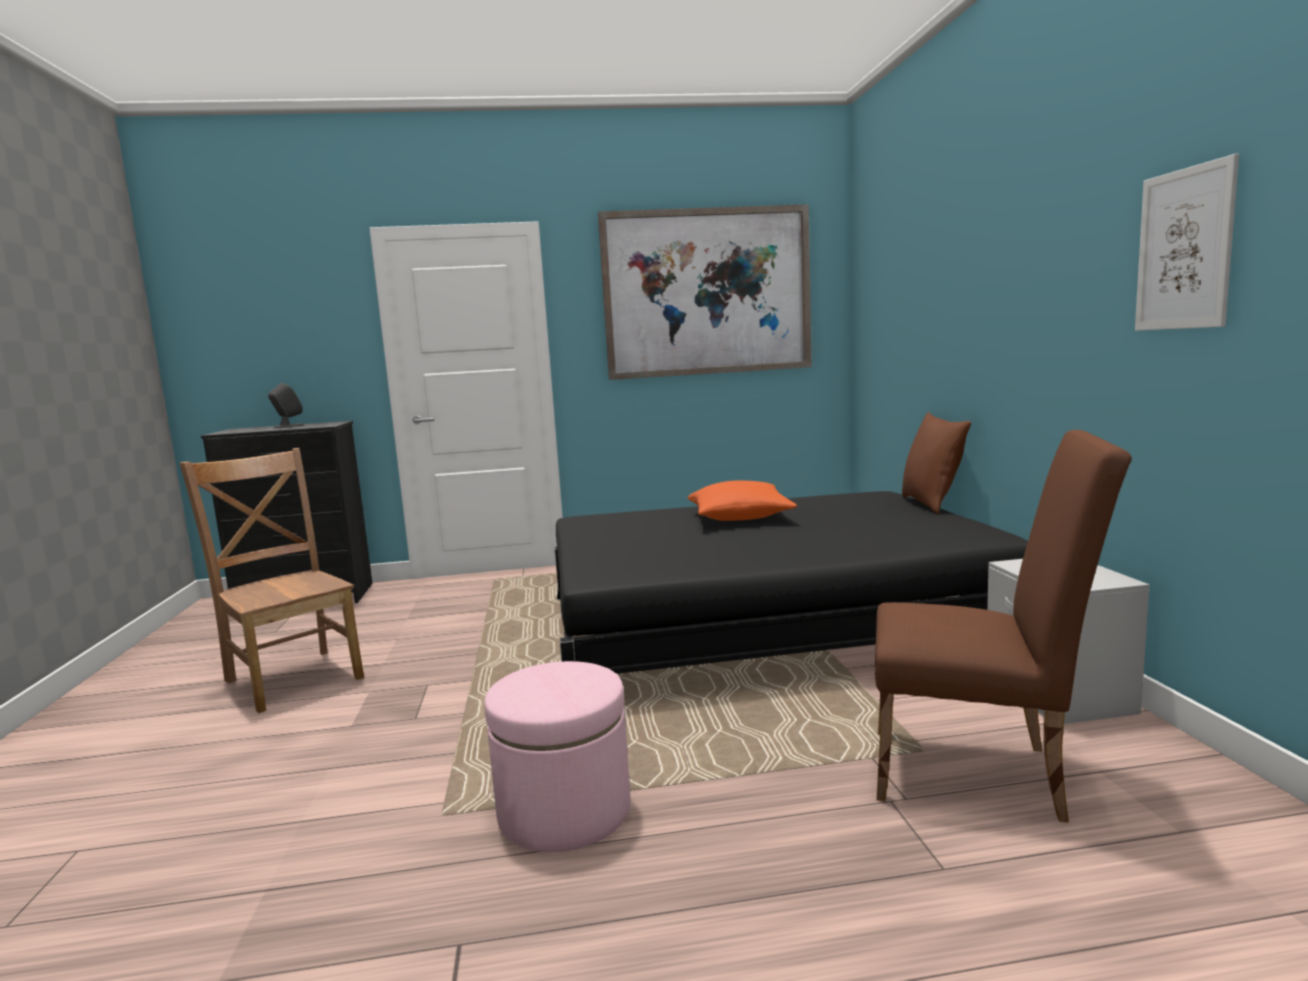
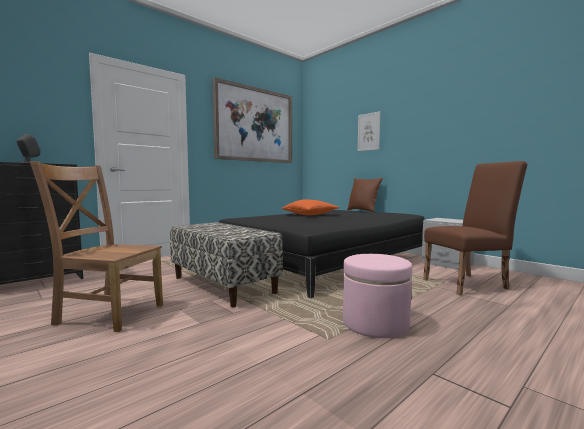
camera: 35 degrees left, 5 degrees down
picture [1135,154,1239,331] -> picture moved to [358,111,380,151]
none -> bench [170,222,283,307]

